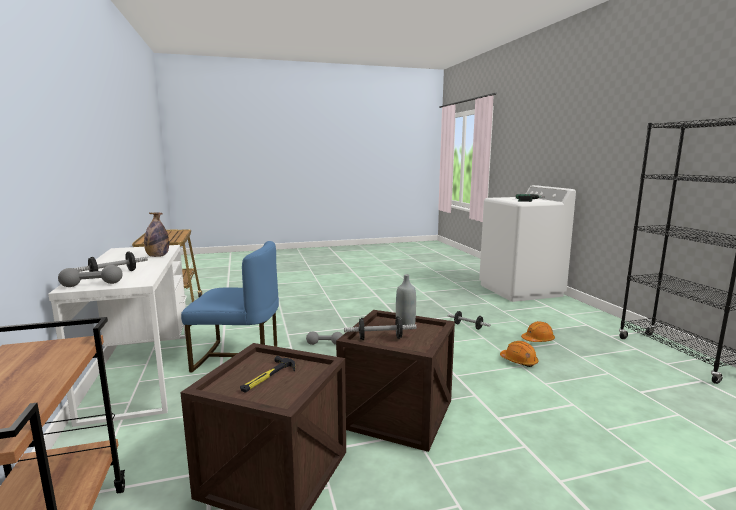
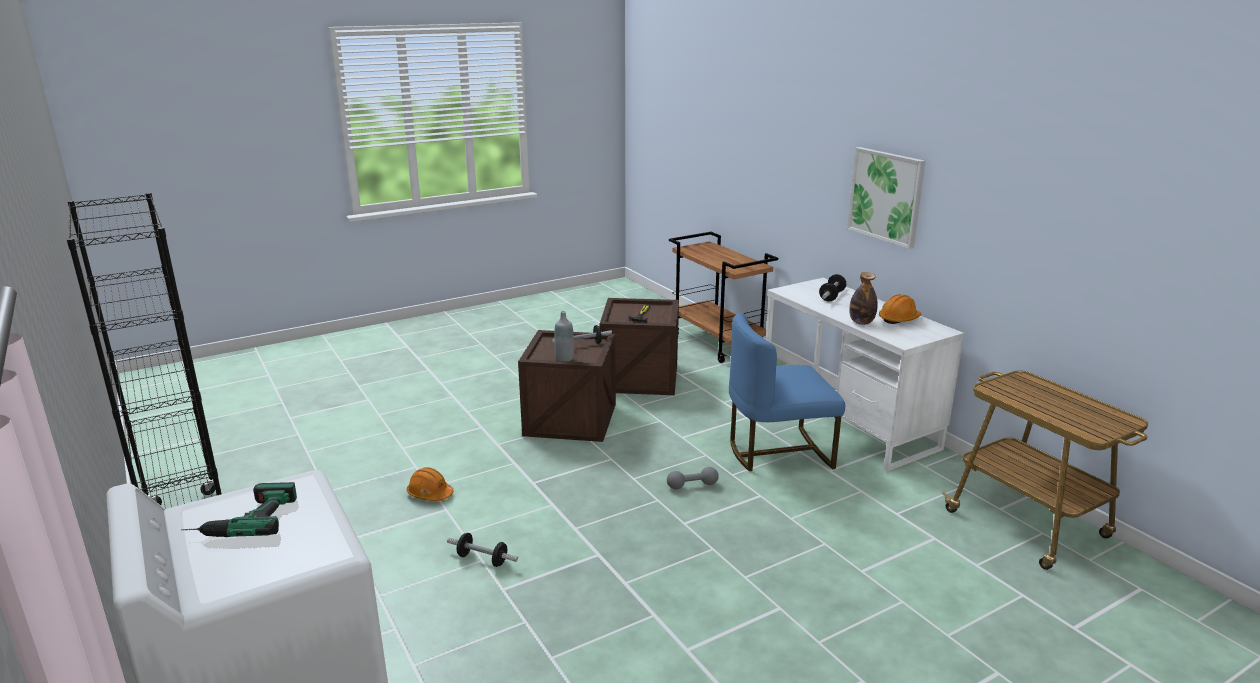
camera: 165 degrees right, 10 degrees up
grey dumbbell [58,265,123,287] -> none
orange hard hat [521,321,555,342] -> orange hard hat moved to [879,294,921,324]
none -> picture [847,147,925,249]

